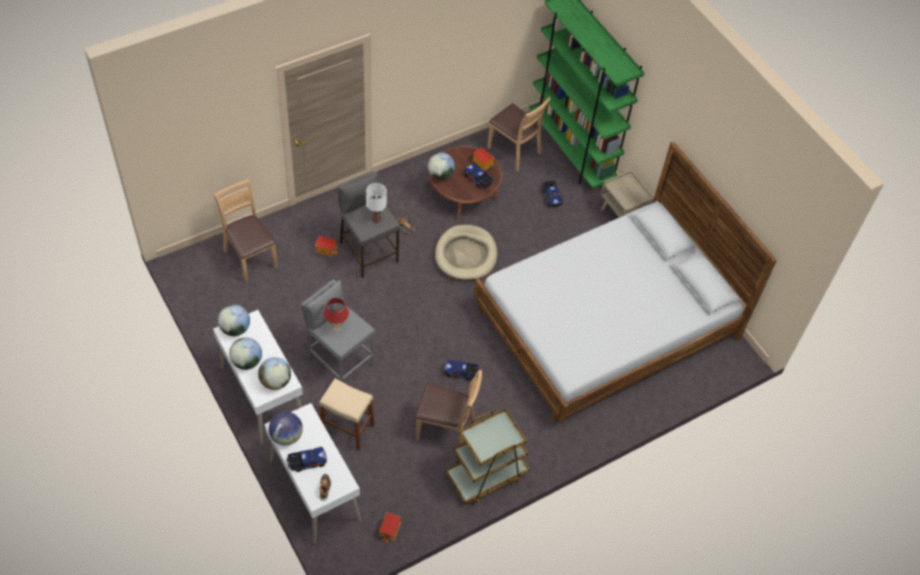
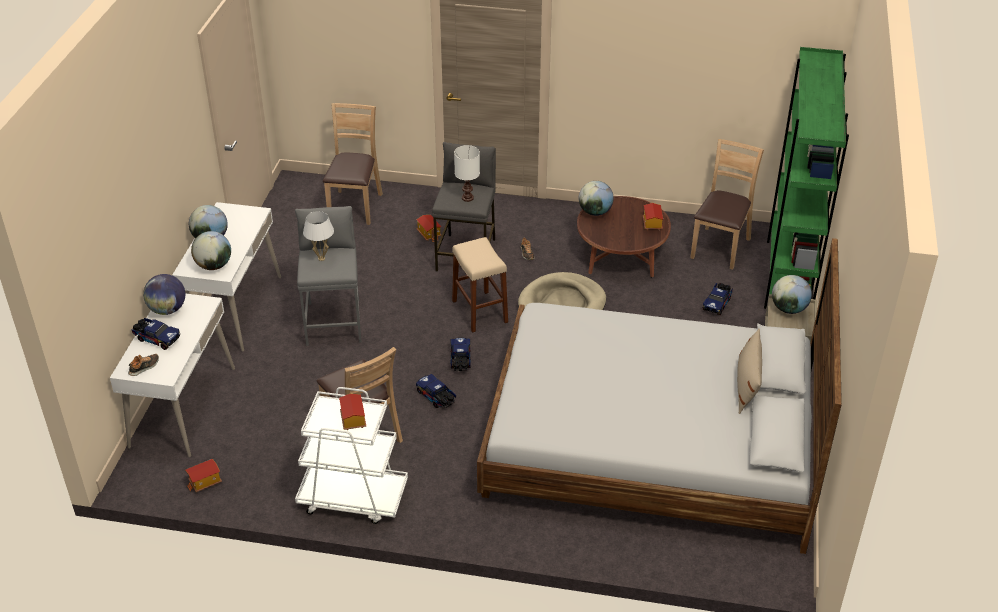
camera: 45 degrees right, 15 degrees down
globe [218,305,250,336] -> globe moved to [772,275,812,314]
beige stool [319,378,375,450] -> beige stool moved to [452,237,508,333]
red table lamp [324,298,349,331] -> white table lamp [303,211,334,261]
brown cart [445,408,530,505] -> white cart [295,387,408,524]
toy truck [464,163,493,189] -> toy truck moved to [451,338,471,371]
brown chair [487,97,551,172] -> brown chair turned 150 degrees counterclockwise [690,139,764,270]
none -> toy house [339,394,366,430]
none -> beige pillow [737,329,762,414]

